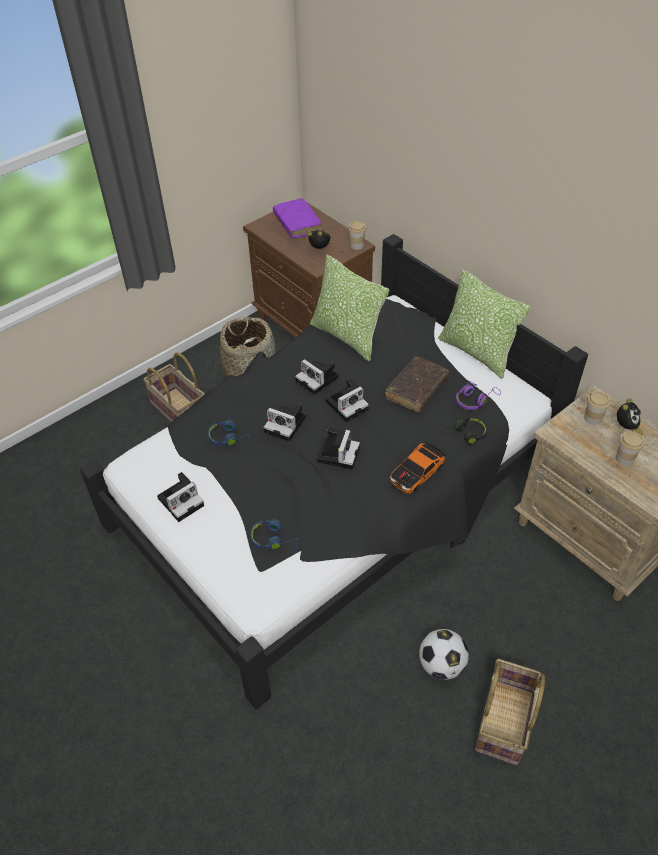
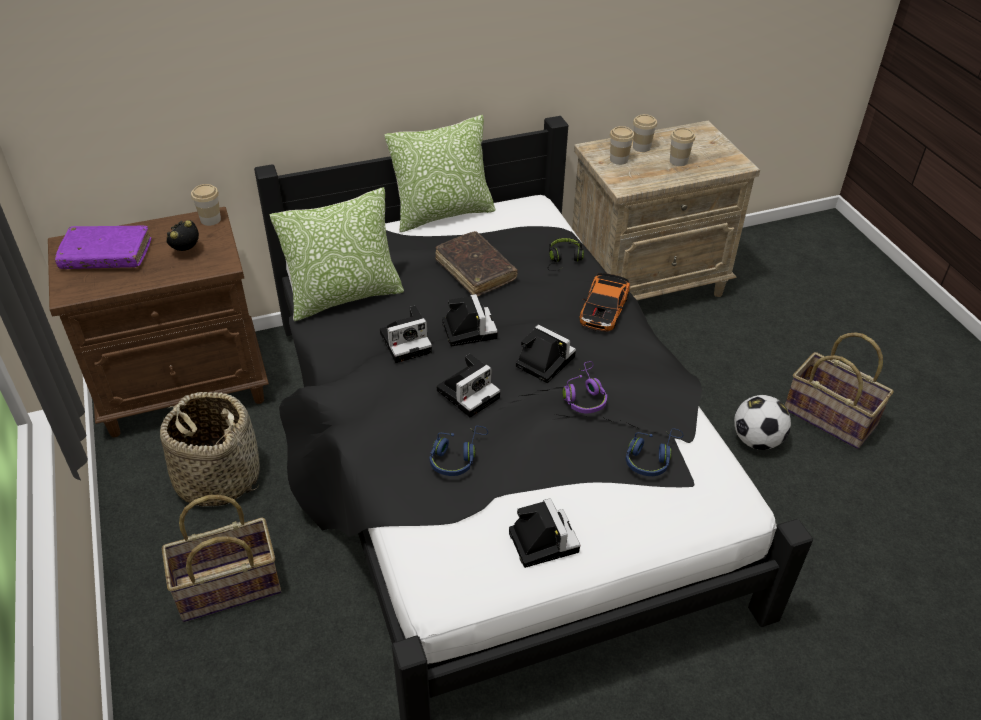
camera: 70 degrees left, 5 degrees down
toy car [390,442,445,494] -> toy car turned 45 degrees clockwise [579,273,630,332]
purple headphones [456,381,501,410] -> purple headphones moved to [563,361,607,413]
alarm clock [617,398,643,435] -> cup [633,114,657,152]

